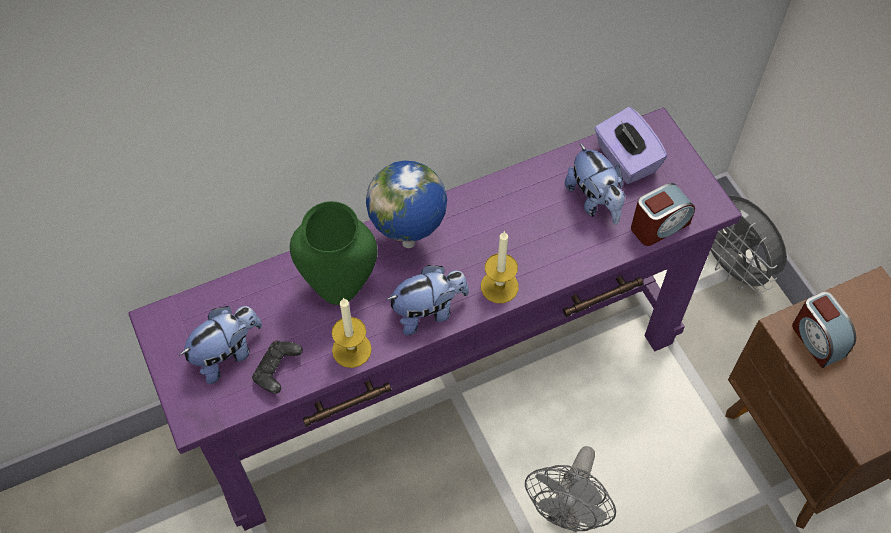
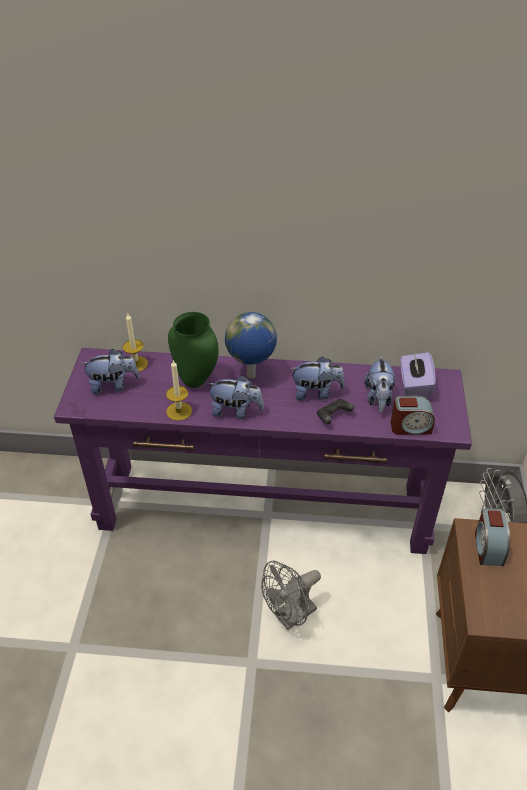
camera: 30 degrees right, 15 degrees down
black game controller [252,341,303,394] -> black game controller moved to [317,399,354,424]
candle [481,230,519,303] -> candle moved to [123,314,148,372]
none -> plush toy [290,356,345,401]

